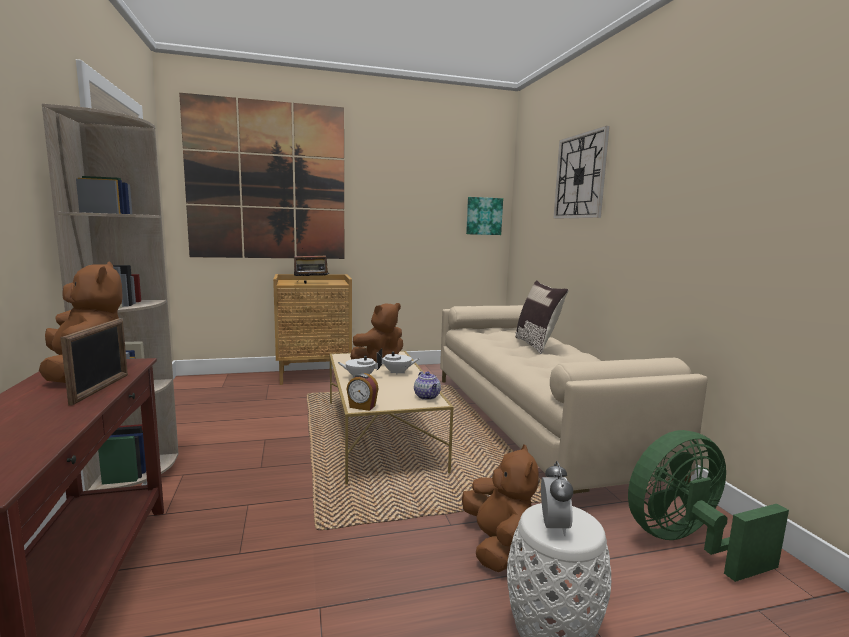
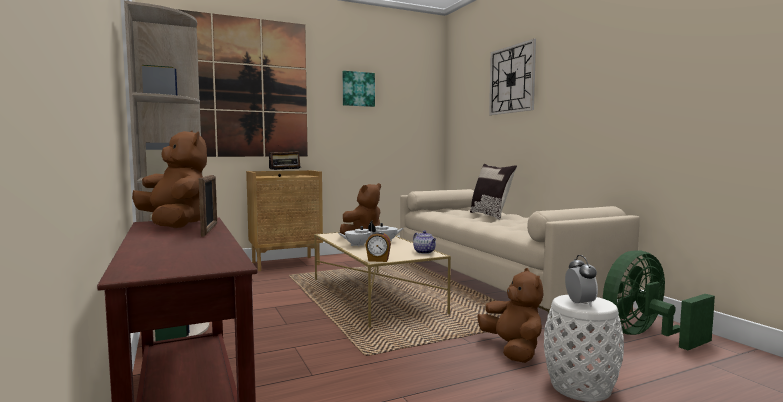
camera: 10 degrees left, 5 degrees down
picture [466,197,503,235] -> picture moved to [343,71,375,107]

